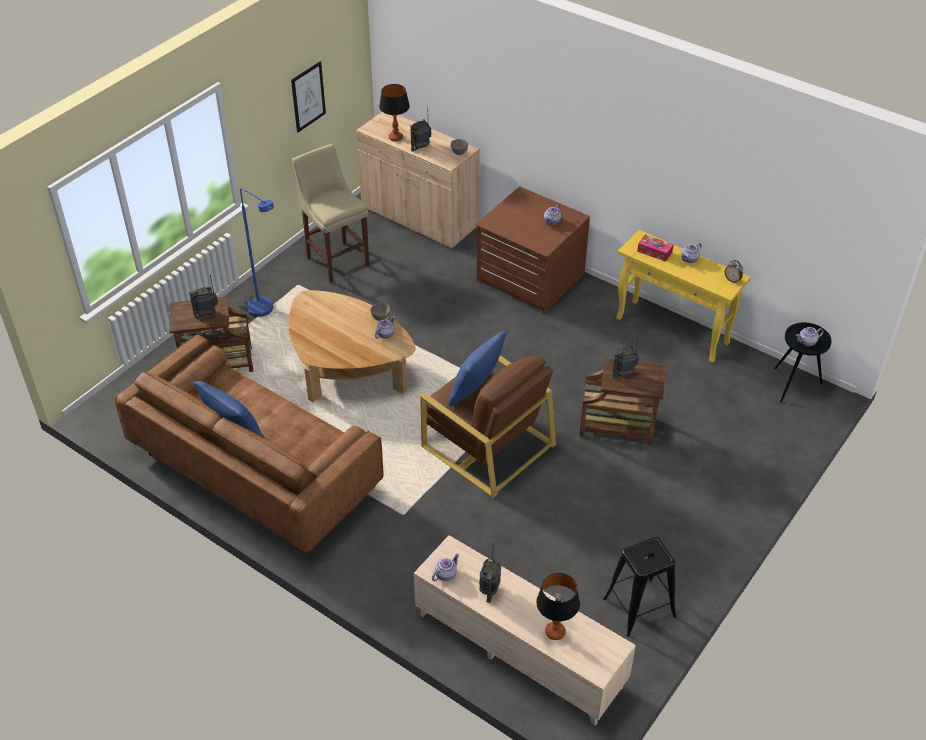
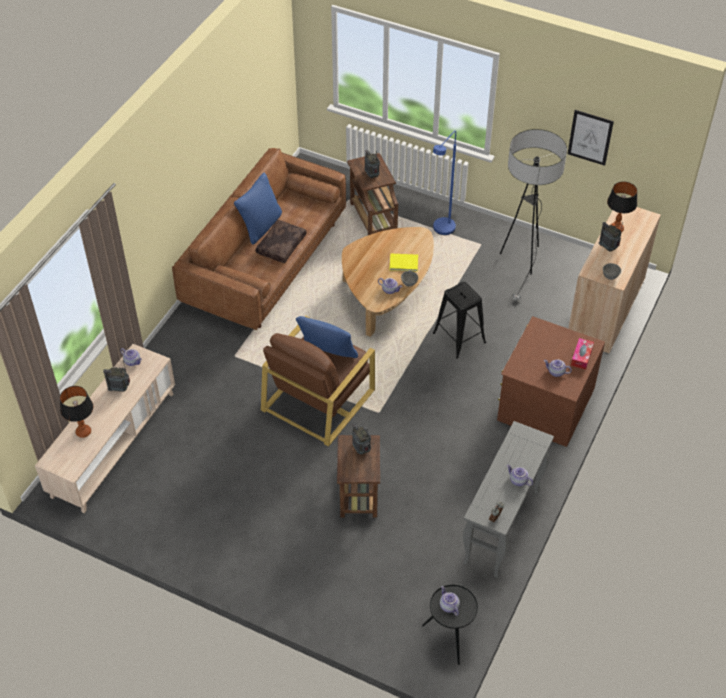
camera: 80 degrees right, 5 degrees up
beige stool [292,144,369,283] -> floor lamp [500,129,567,301]
black stool [603,537,676,637] -> black stool moved to [433,282,486,359]
yellow console table [616,230,751,363] -> grey console table [463,421,554,578]
tissue box [637,235,674,262] -> tissue box moved to [571,338,594,370]
none -> brown pillow [256,220,306,263]
none -> yellow book [390,253,418,271]

